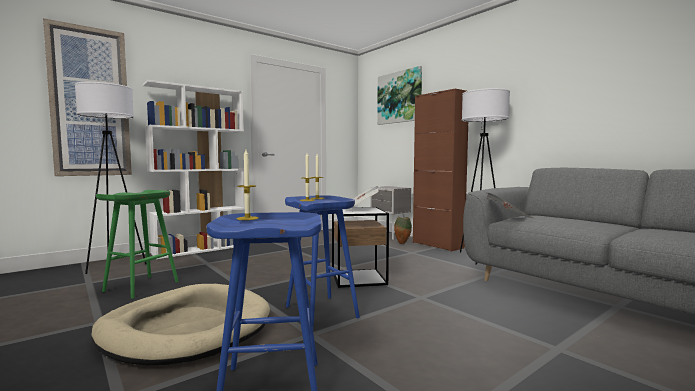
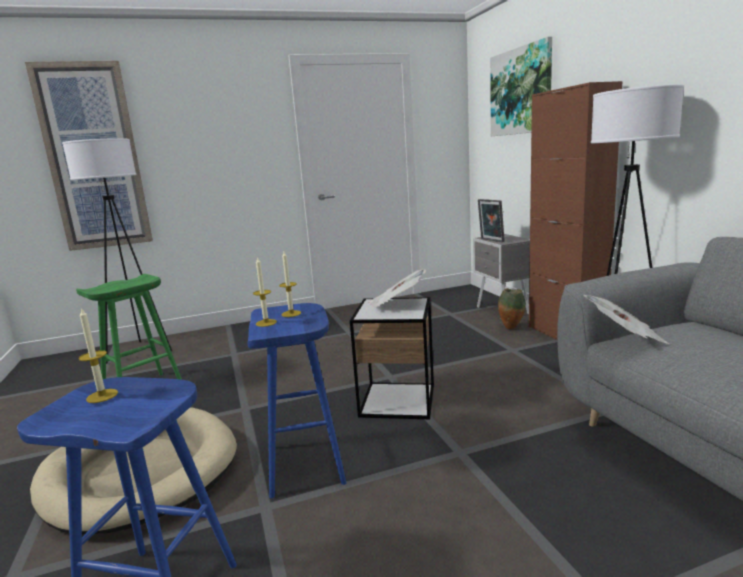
camera: 20 degrees right, 10 degrees up
white bookcase [143,80,245,259] -> none
none -> picture frame [478,199,505,242]

